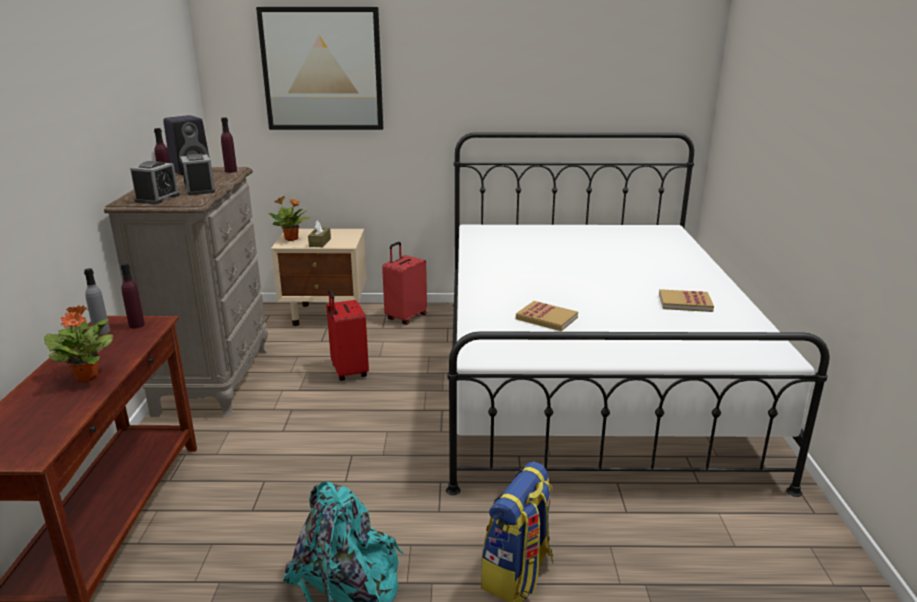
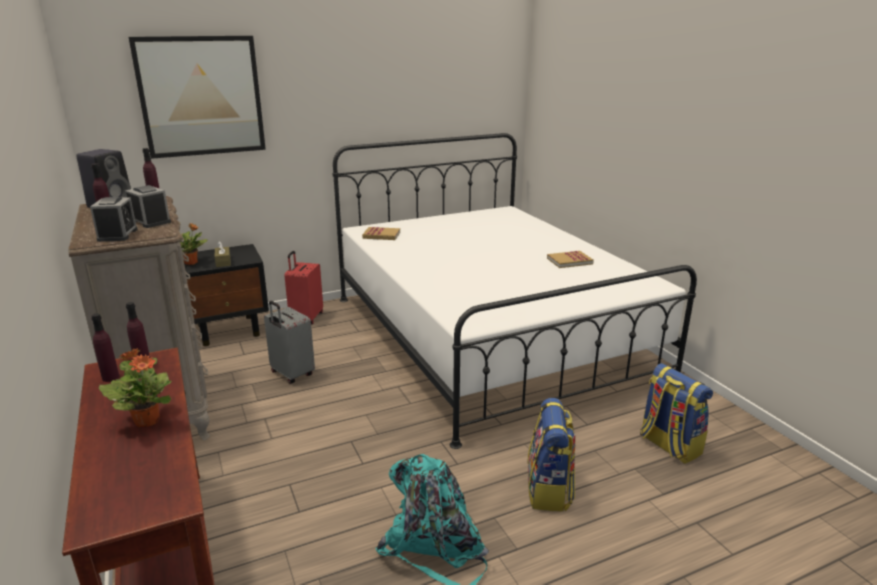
camera: 25 degrees left, 0 degrees up
grey bottle [84,268,110,335] -> purple bottle [91,313,119,382]
beige nightstand [271,229,367,326] -> black nightstand [184,244,269,346]
red suitcase [326,289,369,381] -> grey suitcase [264,301,315,384]
book [516,301,578,331] -> book moved to [362,227,400,240]
none -> backpack [640,363,713,464]

